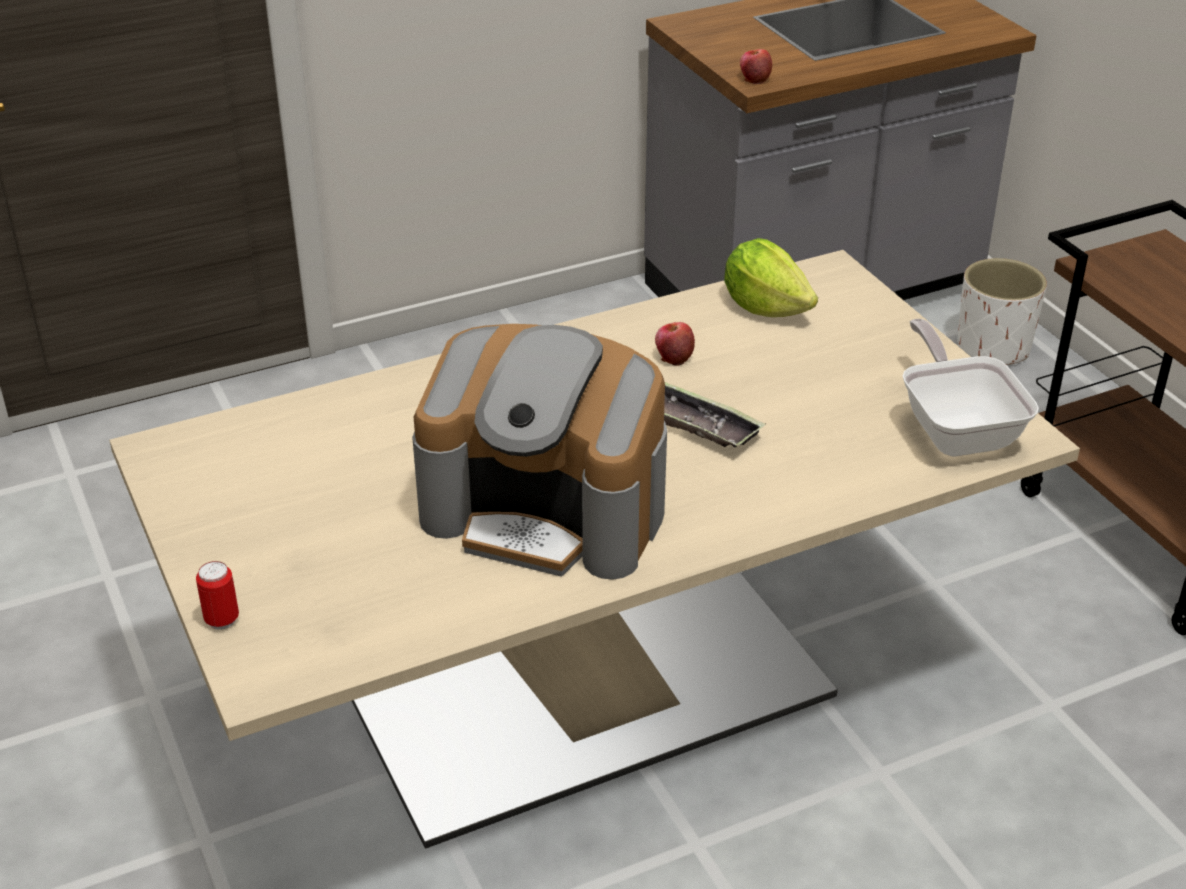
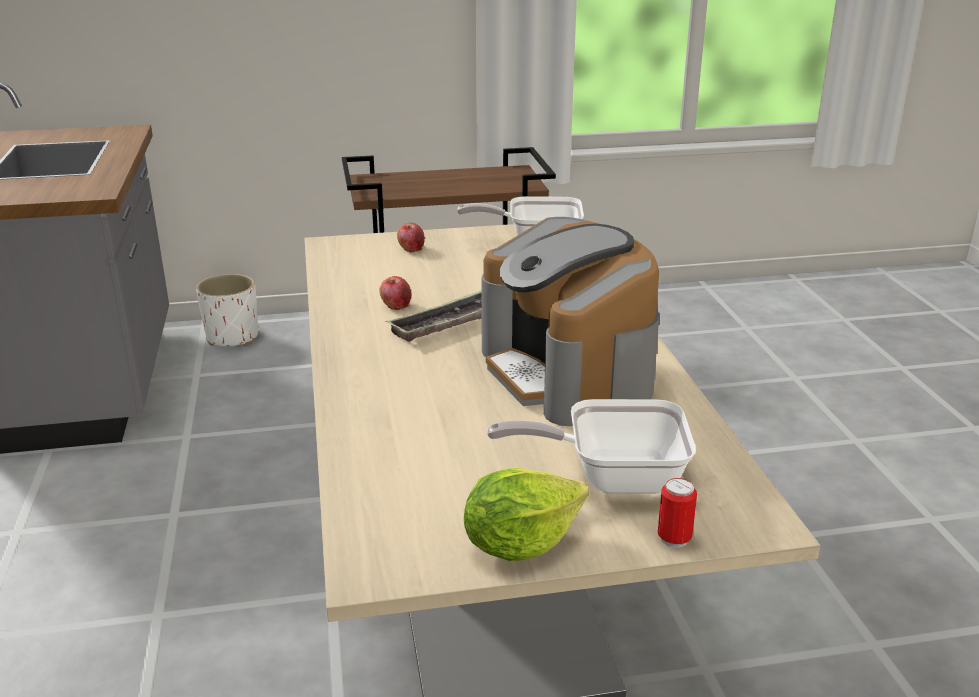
camera: 75 degrees left, 10 degrees down
coffee machine [412,324,667,580] -> coffee machine turned 120 degrees clockwise [481,217,659,426]
lettuce [724,238,818,317] -> lettuce moved to [464,467,589,561]
apple [740,49,772,84] -> apple moved to [397,223,425,252]
none -> frying pan [487,399,696,494]

